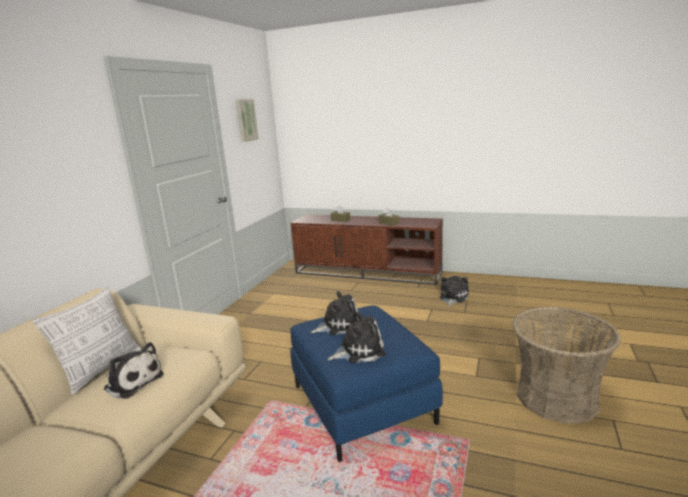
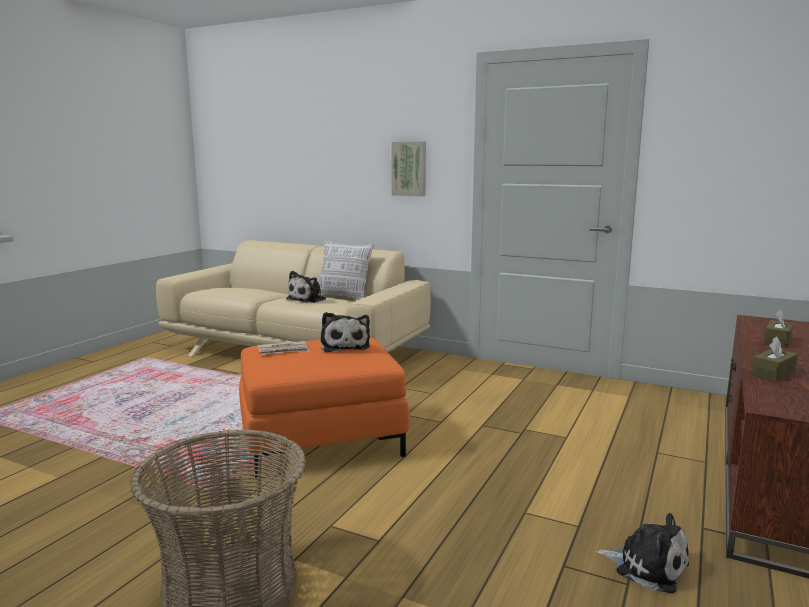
camera: 95 degrees right, 5 degrees down
picture [236,99,259,142] -> picture moved to [391,141,426,196]
blue ottoman [290,305,443,462] -> orange ottoman [239,338,409,478]
plush toy [328,312,386,363] -> newspaper [258,341,310,355]

